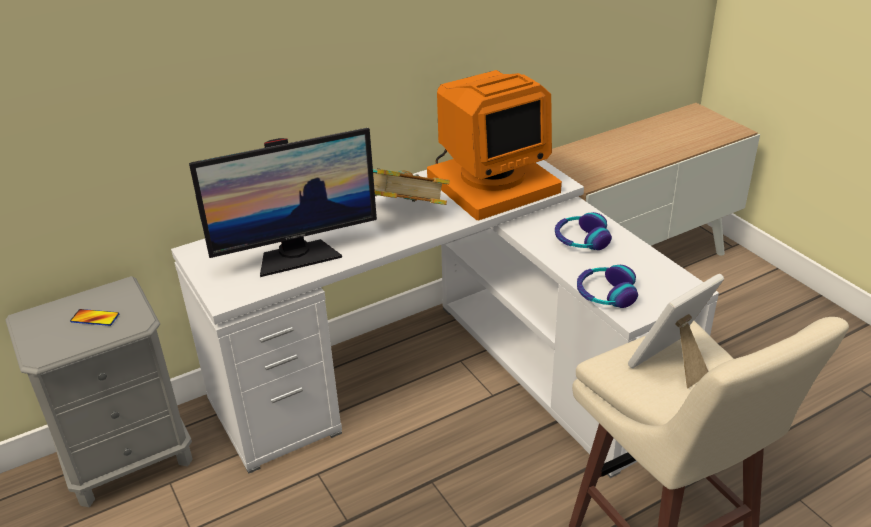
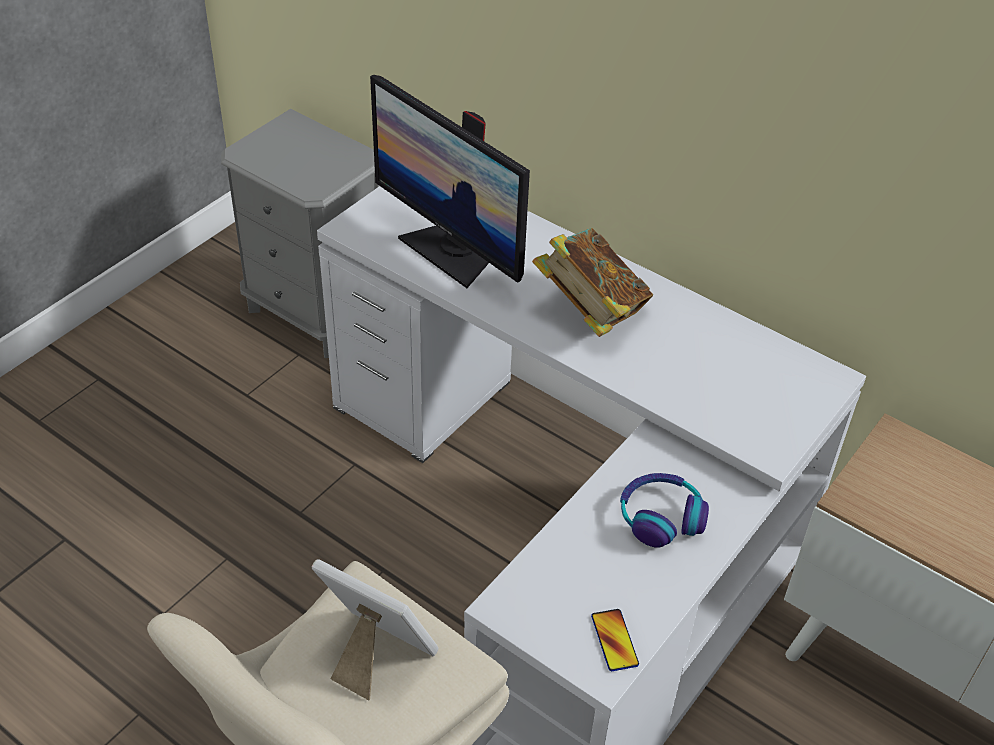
camera: 65 degrees right, 10 degrees up
phone [70,309,119,326] -> phone moved to [591,609,639,671]
monitor [427,70,562,220] -> none
headphones [577,265,638,308] -> none

